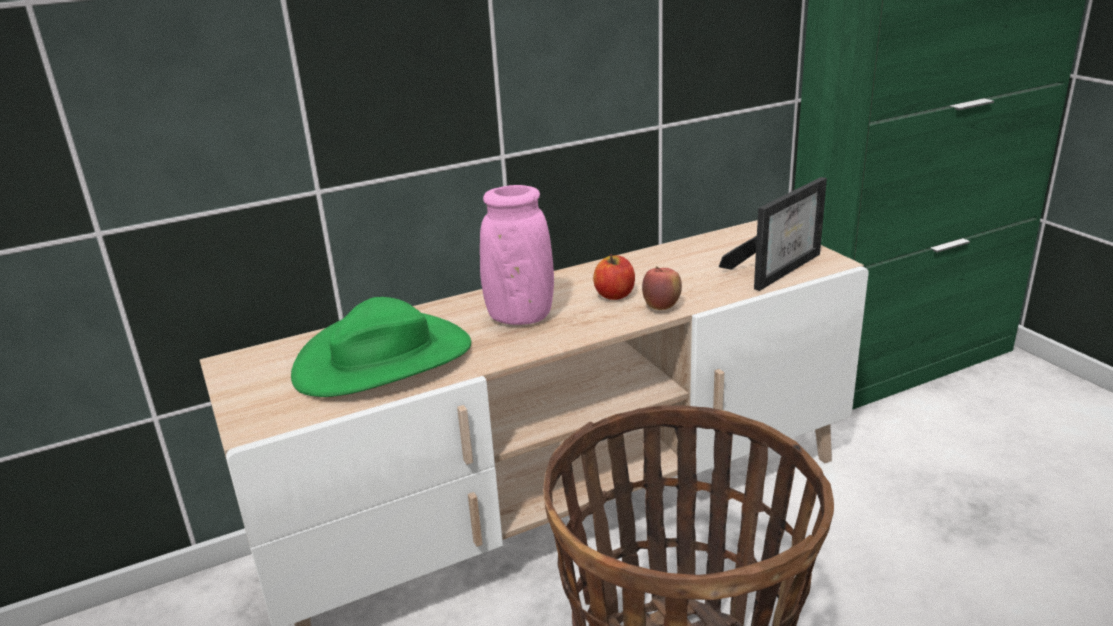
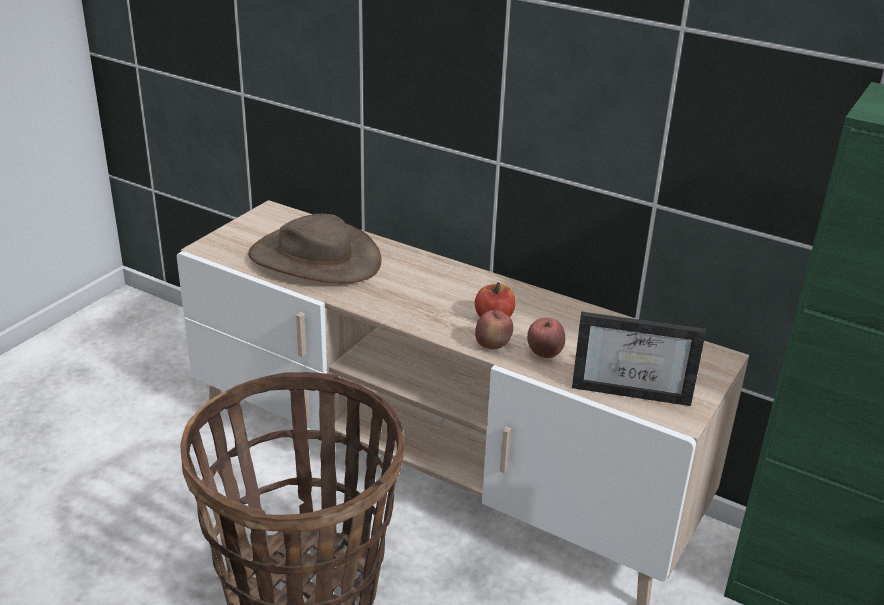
camera: 55 degrees right, 5 degrees up
green hat [291,297,471,397] -> brown hat [248,214,382,283]
pink vase [480,185,554,325] -> none
none -> apple [527,318,565,358]

